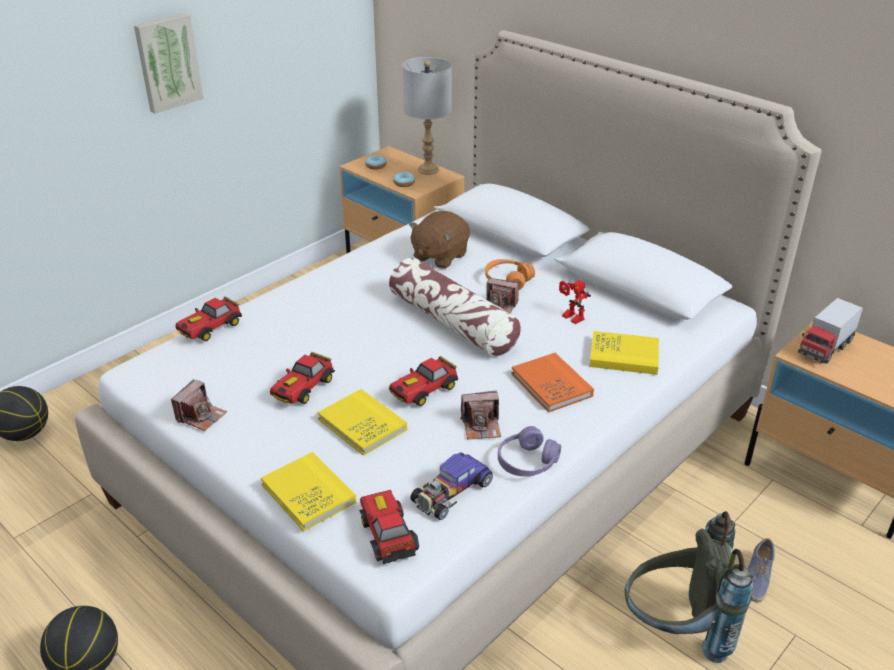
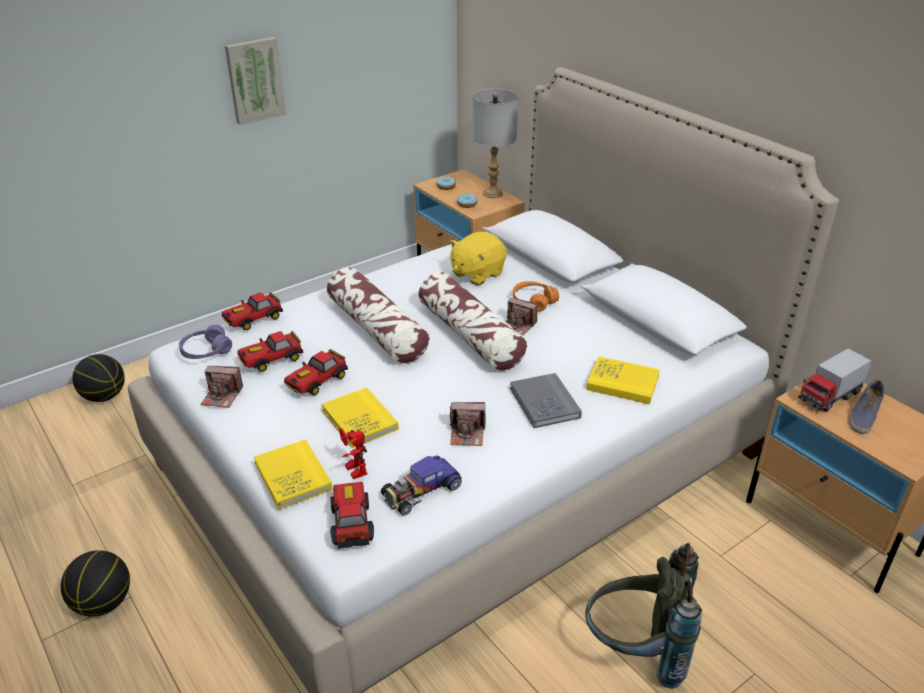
camera: 10 degrees right, 0 degrees up
camera [171,379,227,431] -> camera turned 60 degrees clockwise [201,366,243,408]
toy car [389,356,458,406] -> toy car moved to [238,331,304,372]
brown plush toy [409,211,470,269] -> yellow plush toy [450,232,507,285]
purple headphones [498,426,561,476] -> purple headphones moved to [179,325,232,359]
orange book [511,353,594,413] -> grey book [510,373,582,428]
toy robot [559,280,591,324] -> toy robot moved to [340,428,367,479]
shoe [747,538,775,602] -> shoe moved to [849,380,885,434]
none -> pillow [327,267,430,364]

